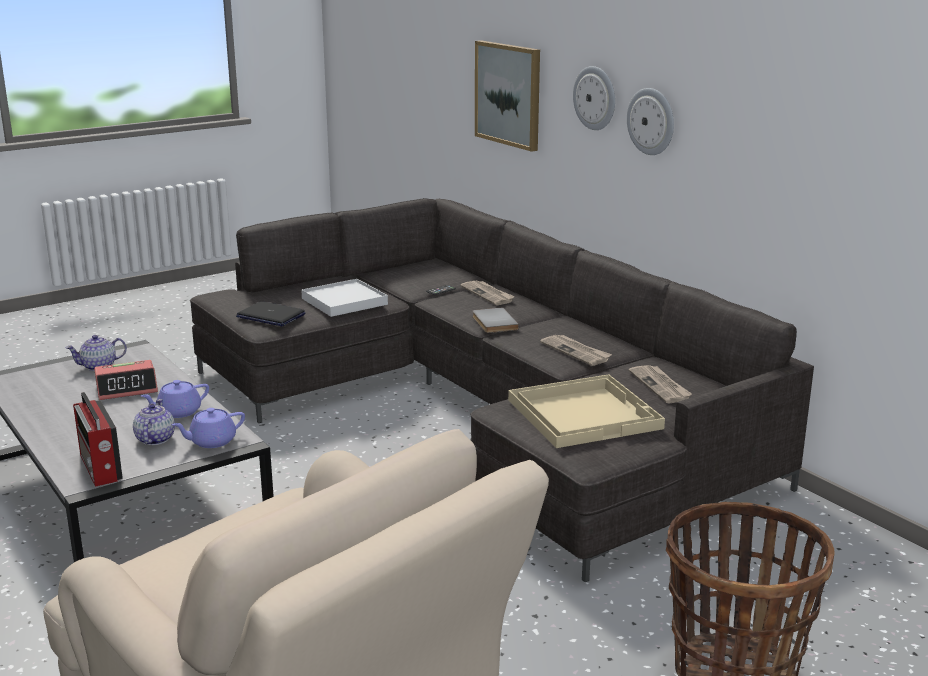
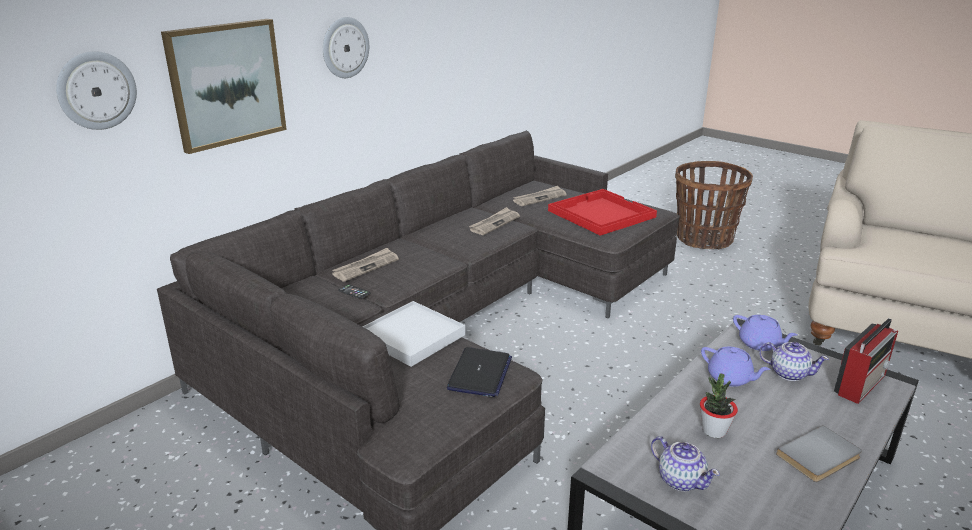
camera: 105 degrees left, 5 degrees up
alarm clock [94,360,158,400] -> potted plant [700,373,738,438]
teapot [133,399,175,445] -> teapot turned 135 degrees counterclockwise [759,342,829,381]
grey book [472,307,519,333] -> grey book moved to [776,425,862,482]
beige tray [508,374,665,448] -> red tray [548,189,657,236]
wall clock [627,88,674,155] -> wall clock moved to [56,51,137,130]

